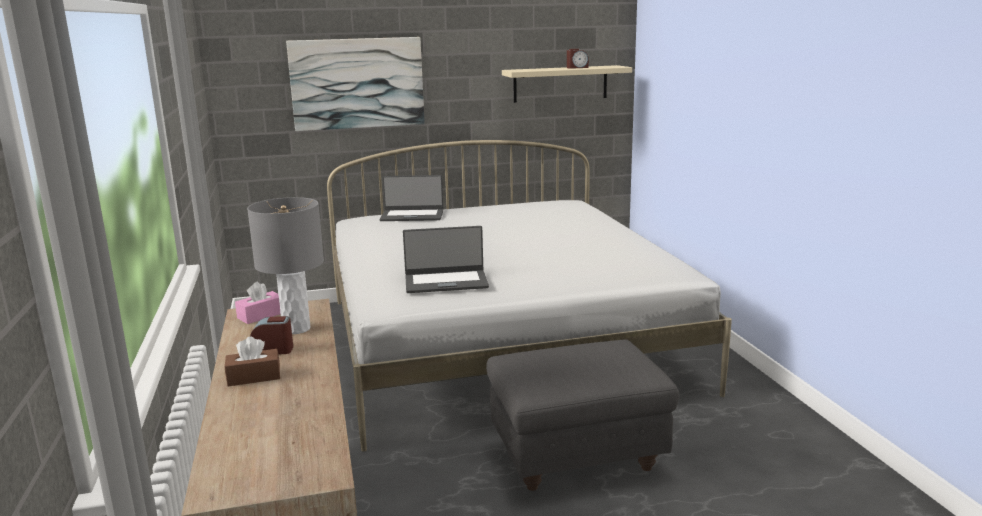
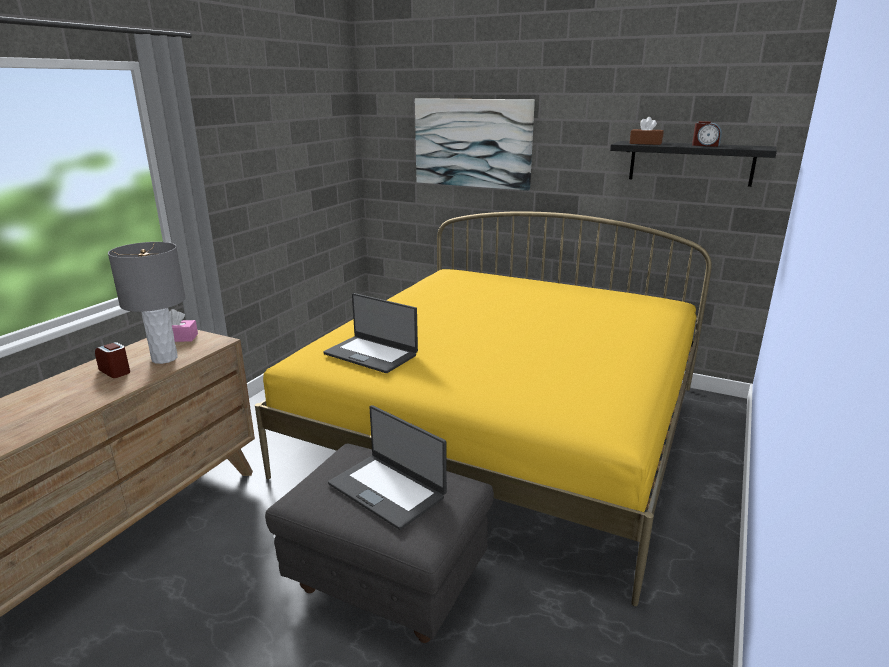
camera: 40 degrees right, 5 degrees up
brown tissue box [225,337,280,386] -> brown tissue box moved to [630,117,664,145]
white bed [327,140,732,452] -> yellow bed [255,211,712,606]
laptop [380,175,443,221] -> laptop moved to [328,405,447,530]
beige shelf [502,65,632,103] -> black shelf [610,141,777,187]

